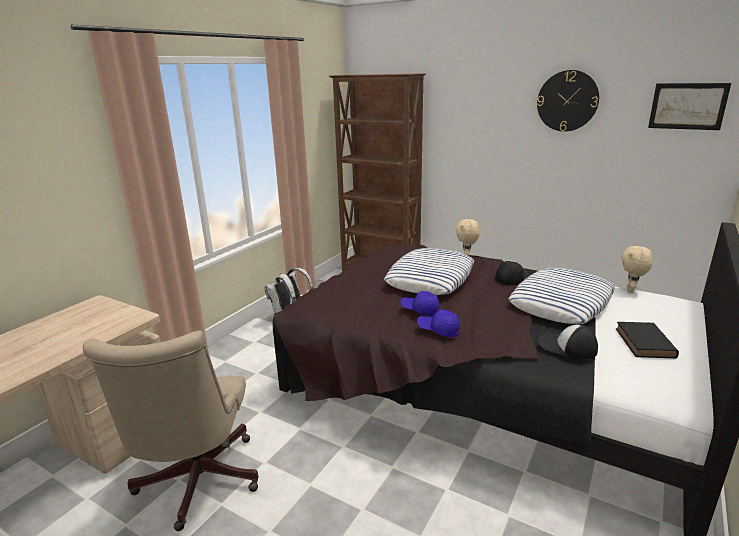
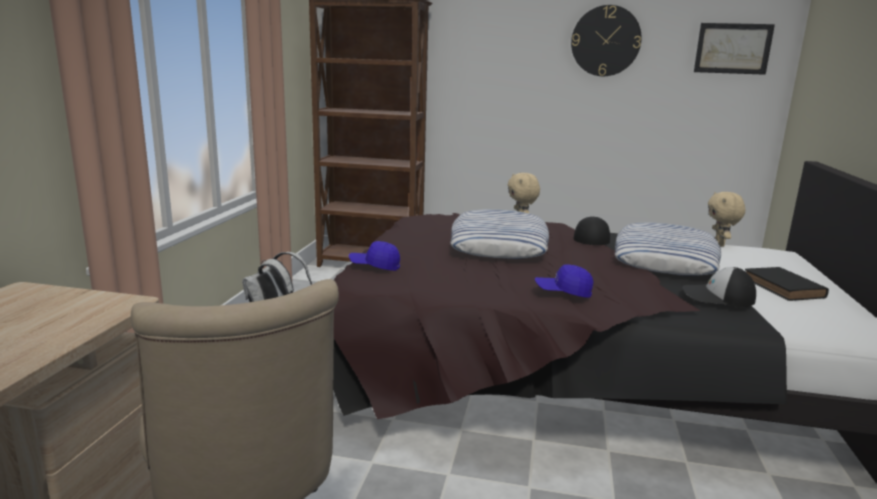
camera: 20 degrees left, 5 degrees down
blue cap [400,291,440,316] -> blue cap moved to [349,241,400,271]

